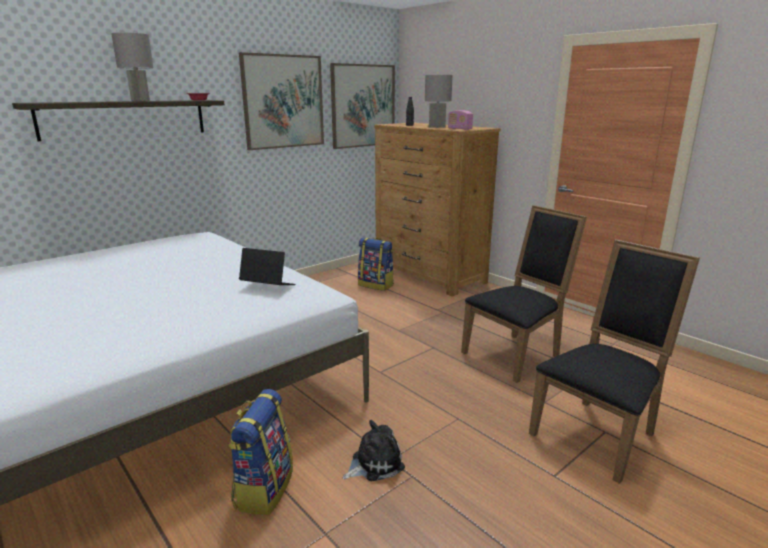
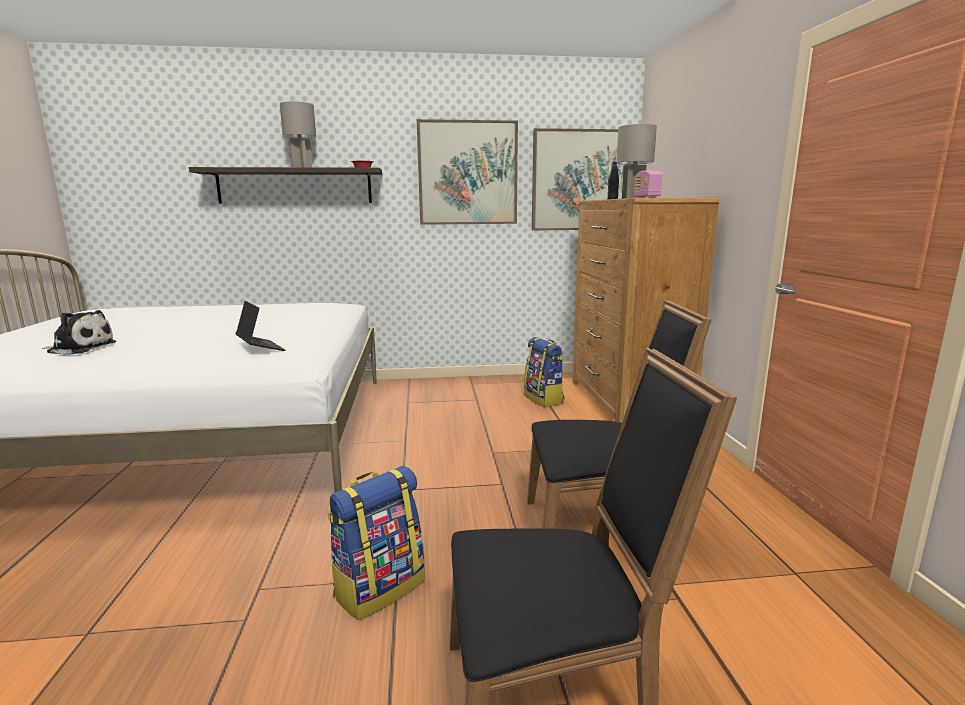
camera: 35 degrees right, 5 degrees down
backpack [228,389,293,515] -> backpack moved to [327,466,425,620]
plush toy [343,420,405,481] -> plush toy moved to [42,310,116,355]

